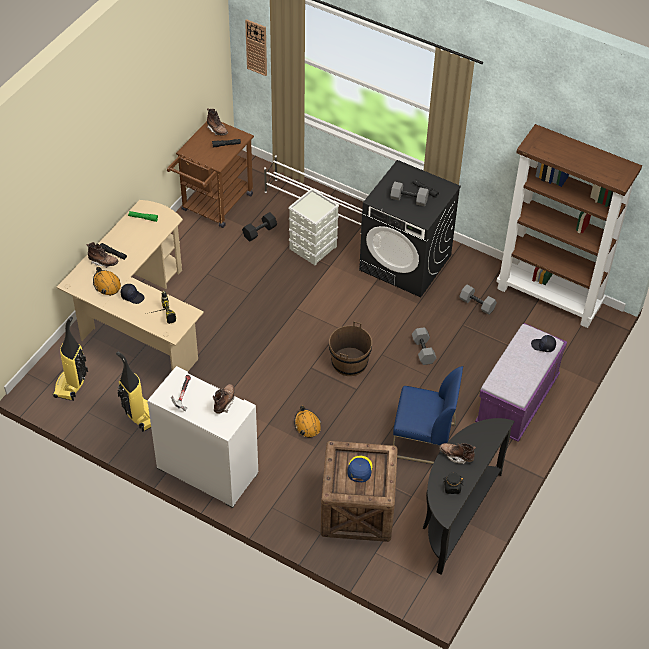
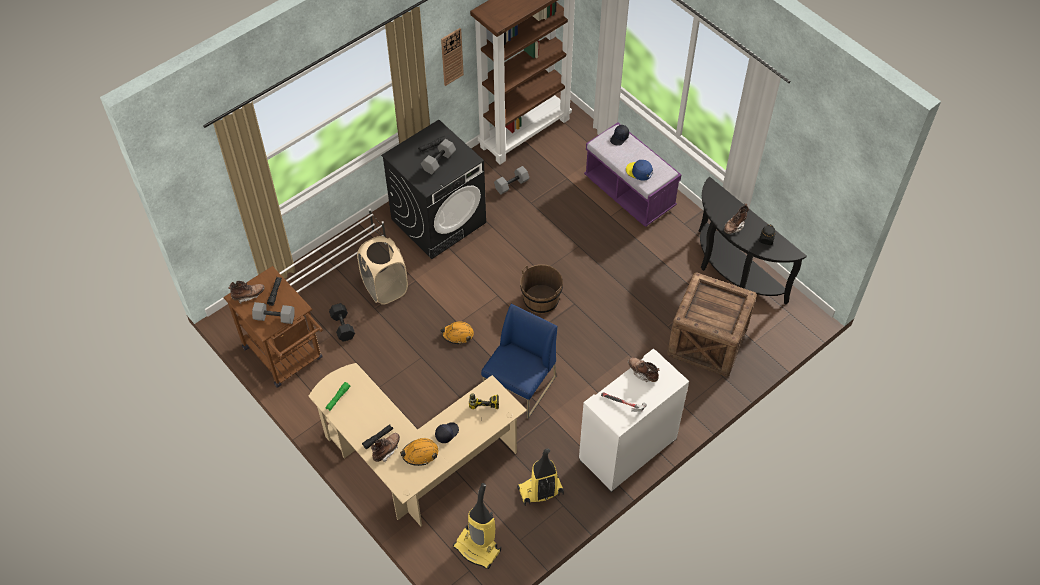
camera: 70 degrees left, 5 degrees up
wall clock [245,19,267,76] -> wall clock moved to [441,28,464,86]
grey storage box [289,188,339,265] -> beige laundry basket [357,236,408,305]
orange hard hat [294,405,321,438] -> orange hard hat moved to [440,322,474,345]
blue cap [347,456,372,482] -> blue cap moved to [626,160,653,181]
blue chair [393,366,463,464] -> blue chair moved to [481,304,557,419]
grey dumbbell [412,327,437,365] -> grey dumbbell moved to [252,302,295,324]

